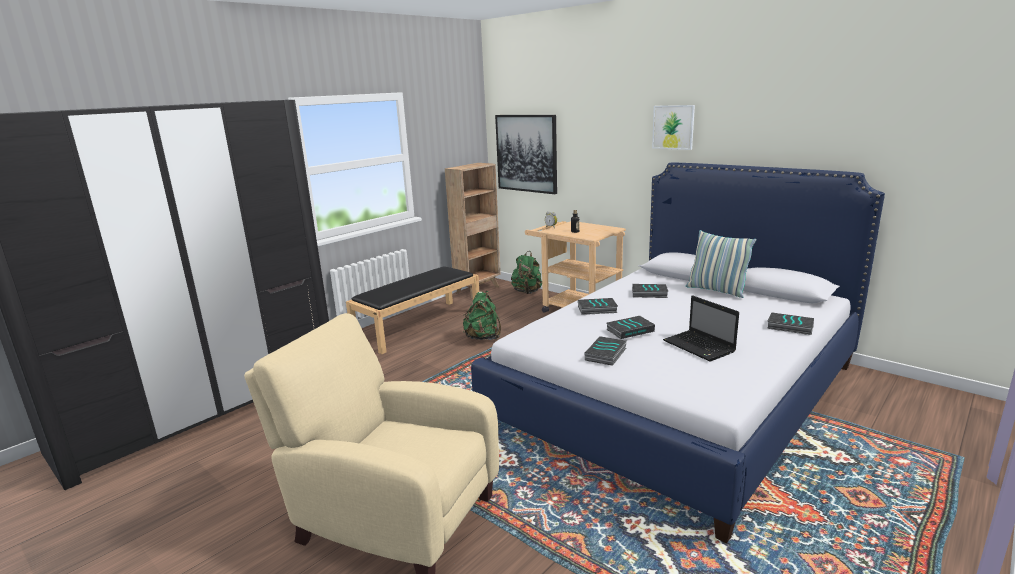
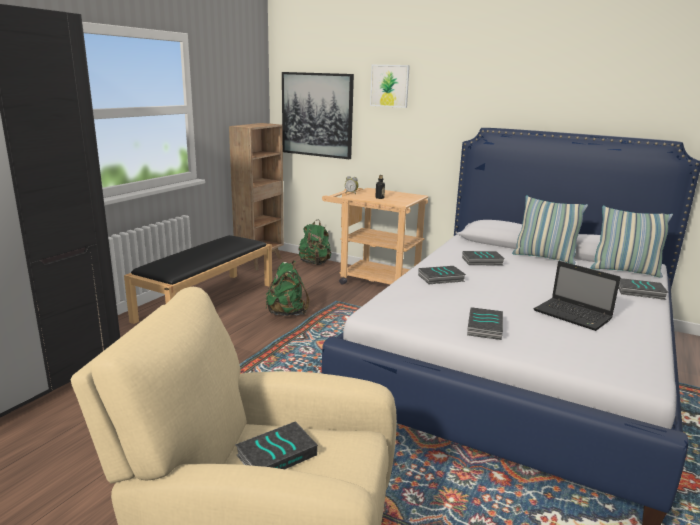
camera: 15 degrees left, 0 degrees up
book [606,316,655,339] -> book moved to [235,421,318,469]
picture [652,105,695,150] -> picture moved to [370,65,410,108]
none -> pillow [591,206,673,278]

